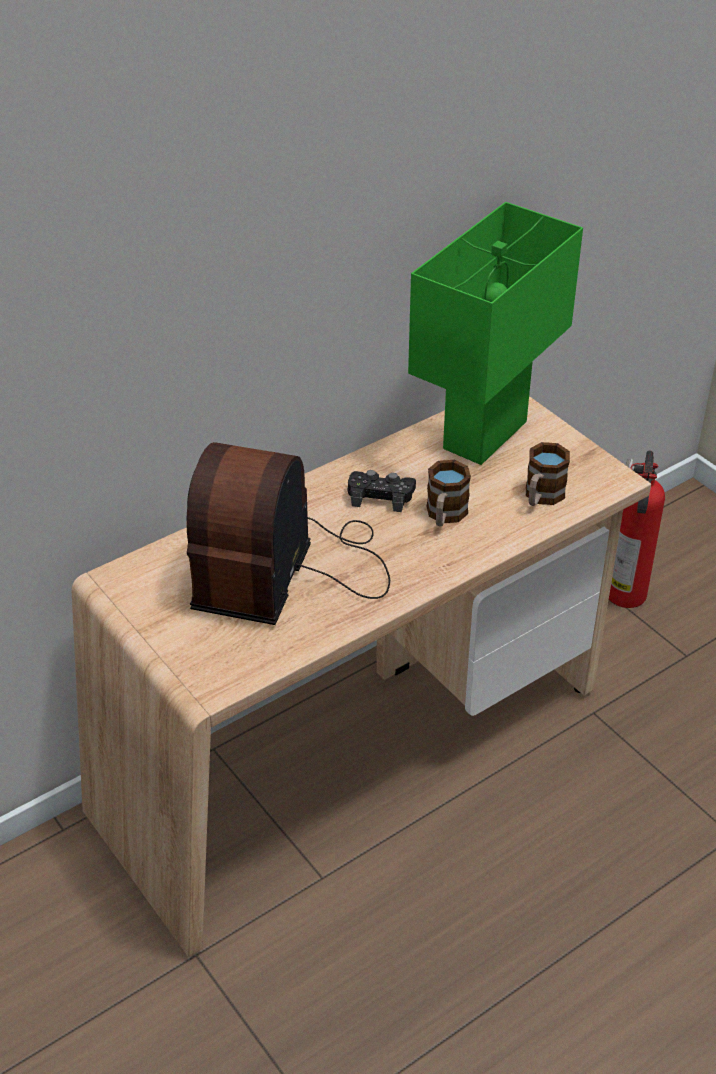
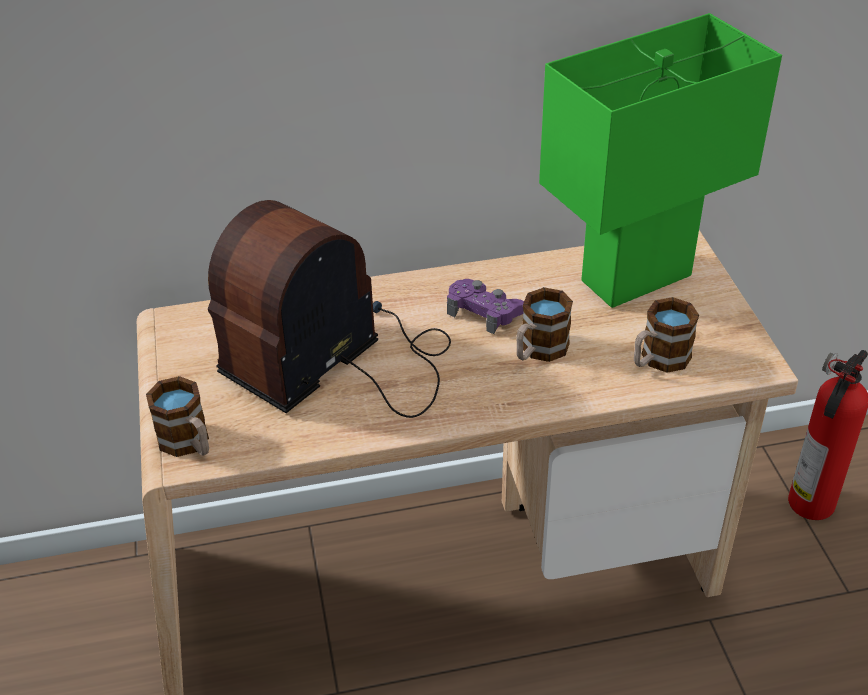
camera: 25 degrees right, 0 degrees up
black game controller [348,470,416,512] -> purple game controller [447,279,524,334]
none -> mug [146,376,209,457]

